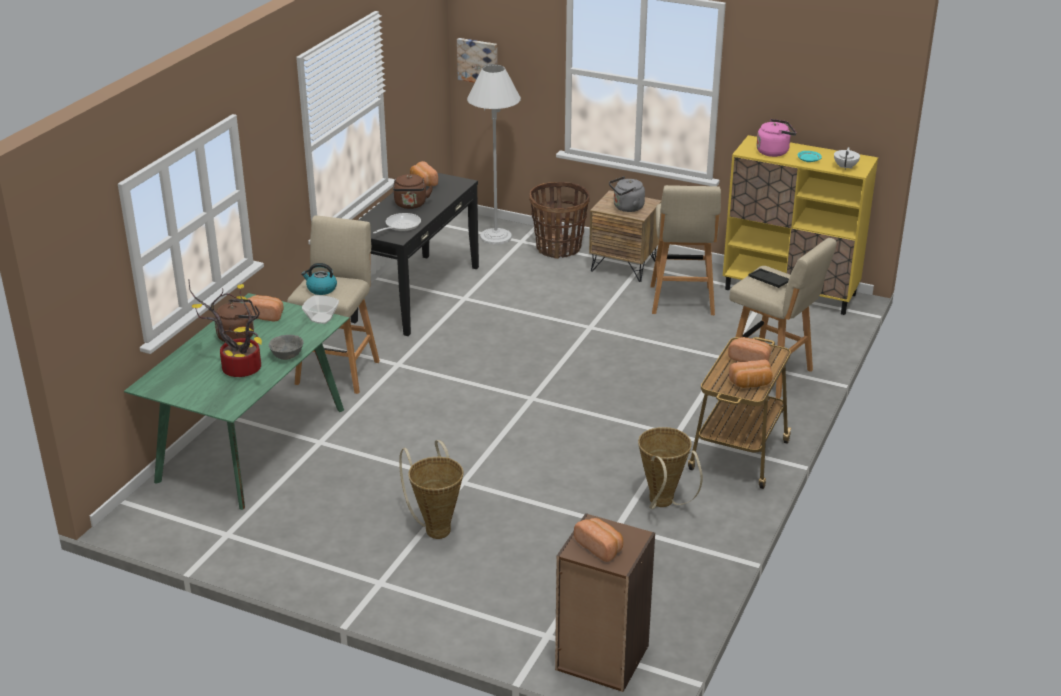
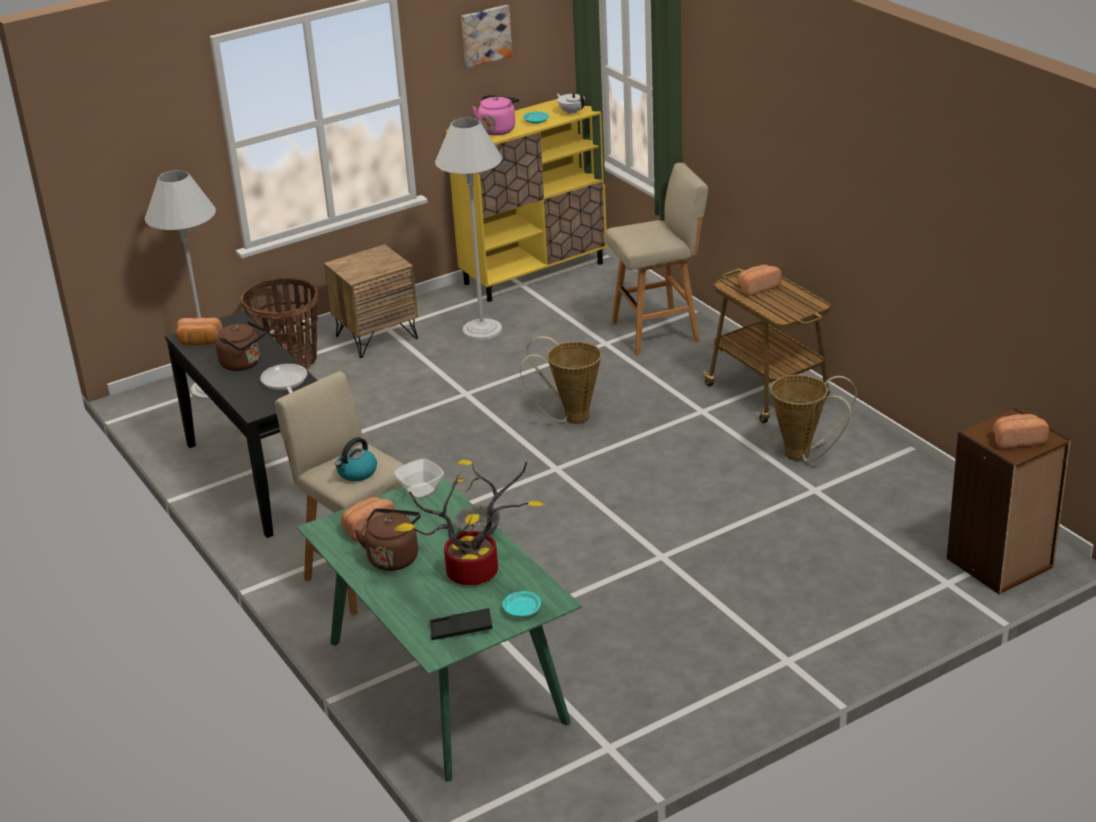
camera: 55 degrees left, 0 degrees up
basket [399,440,463,539] -> basket moved to [520,336,602,424]
picture [457,38,497,83] -> picture moved to [461,5,512,68]
grey kettle [609,176,645,212] -> none
beige stool [651,185,721,315] -> white floor lamp [435,117,502,340]
bread [729,360,773,388] -> none
black tray [749,268,789,288] -> black tray moved to [429,608,492,640]
none -> turquoise plate [502,591,541,617]

